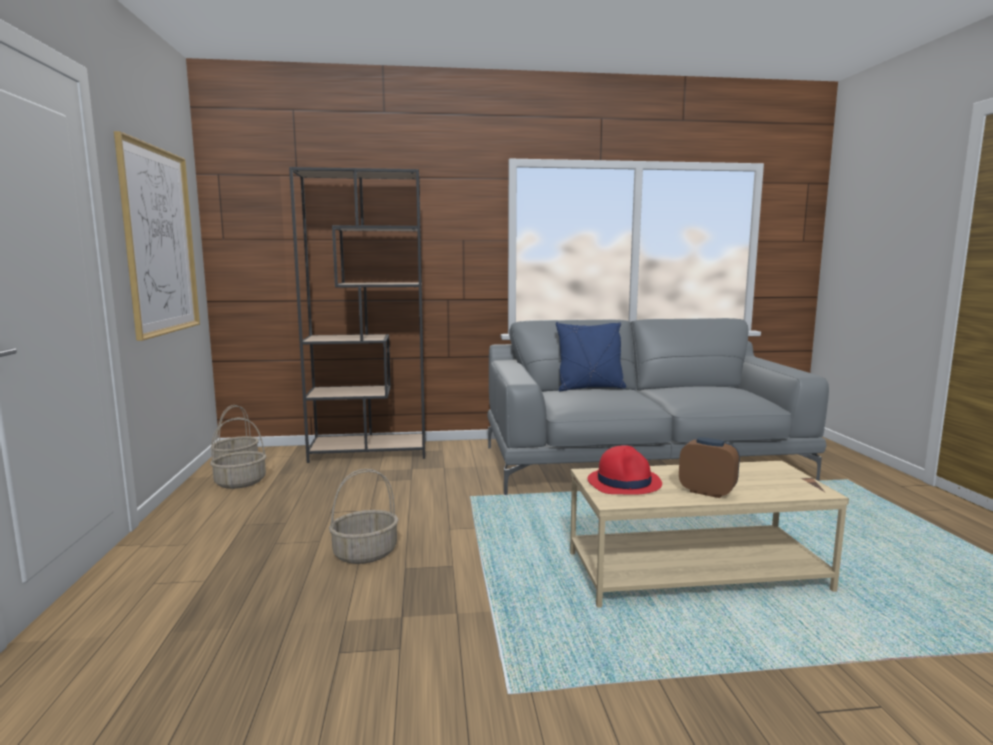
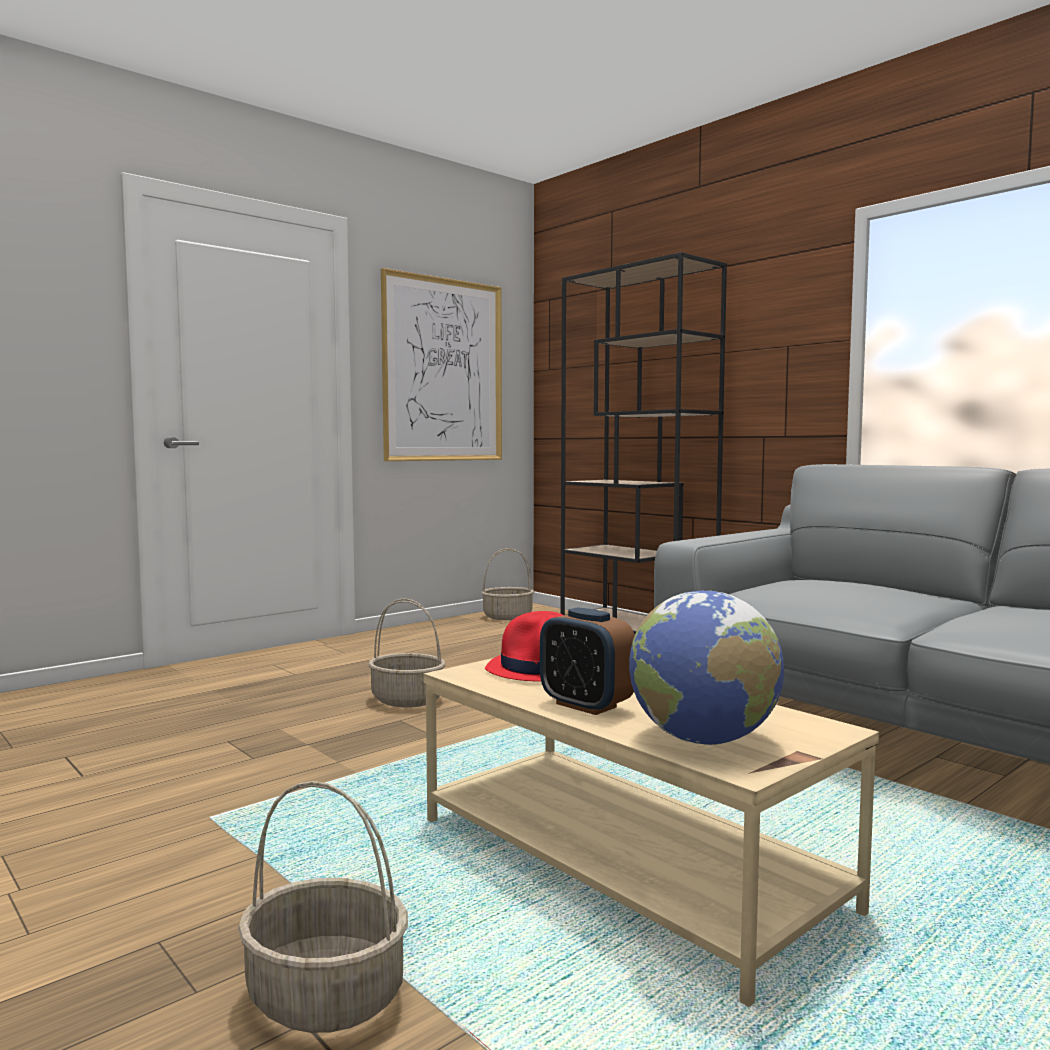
camera: 55 degrees right, 5 degrees down
basket [210,417,266,489] -> basket moved to [238,781,408,1033]
blue pillow [556,322,626,391] -> none
alarm clock [679,437,740,498] -> alarm clock turned 135 degrees clockwise [540,607,635,715]
none -> globe [629,591,784,745]

